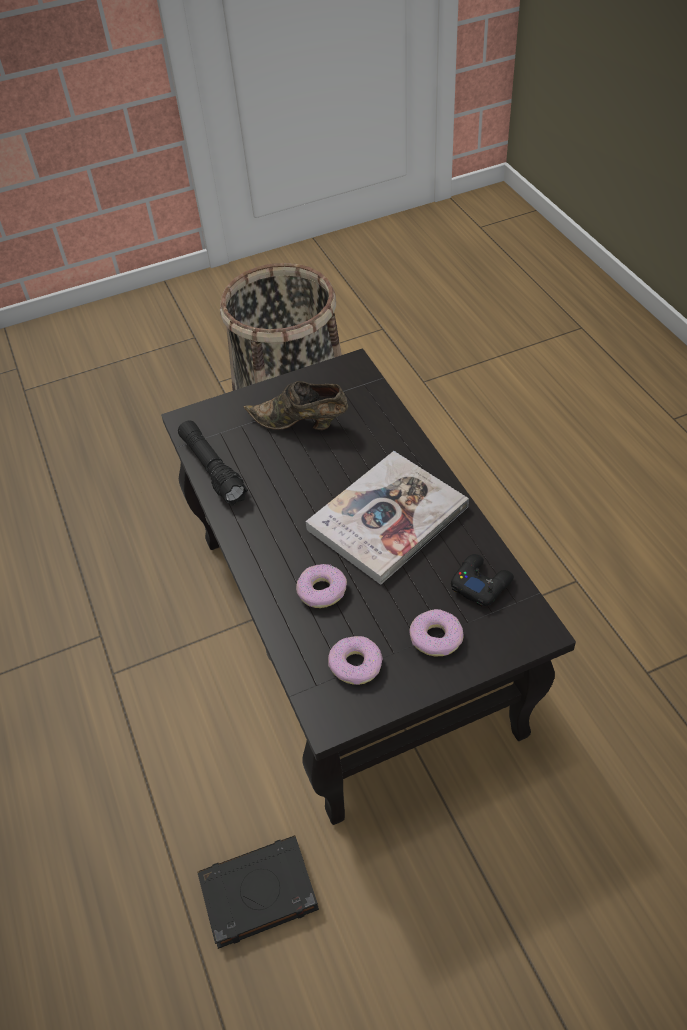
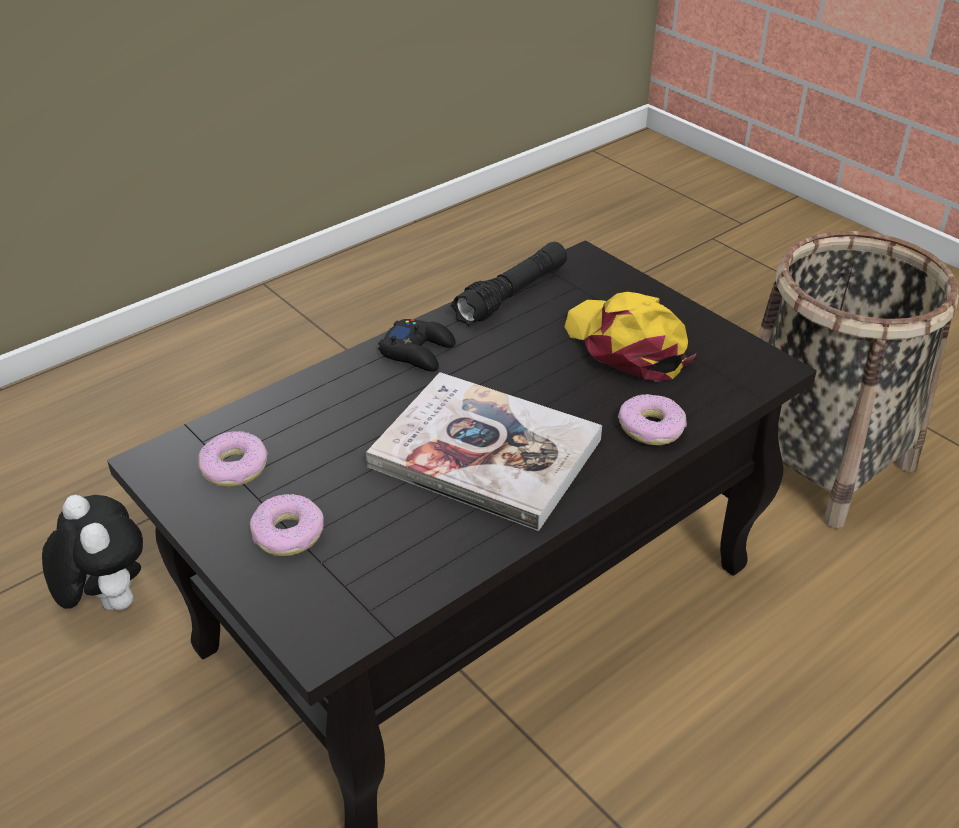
camera: 70 degrees right, 10 degrees down
black book [197,835,319,949] -> plush toy [42,495,143,610]
brown shoe [244,381,348,430] -> yellow cap [565,292,696,382]
donut [296,564,347,608] -> donut moved to [618,394,687,445]
black game controller [451,554,514,607] -> black game controller moved to [378,319,456,372]

